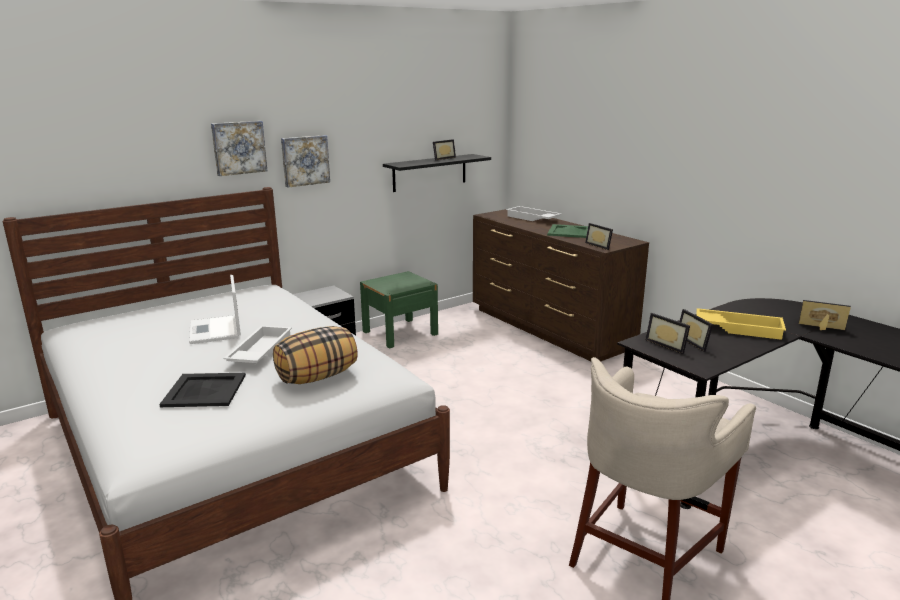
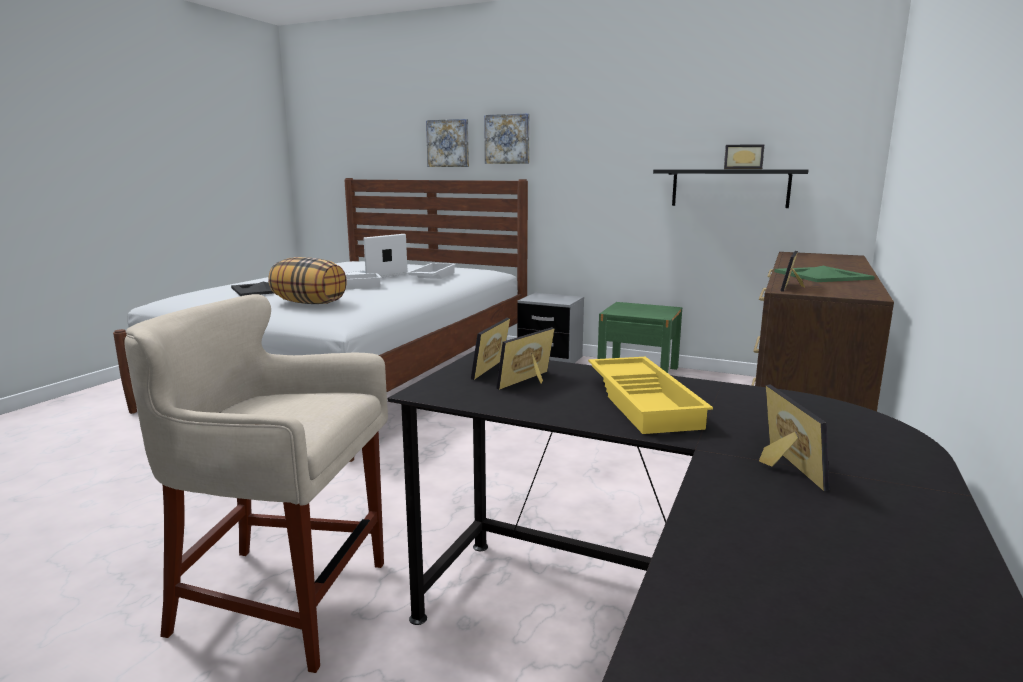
camera: 60 degrees right, 5 degrees down
picture [281,135,330,187] -> picture moved to [426,119,469,167]
white tray [506,206,561,221] -> white tray moved to [406,263,456,279]

